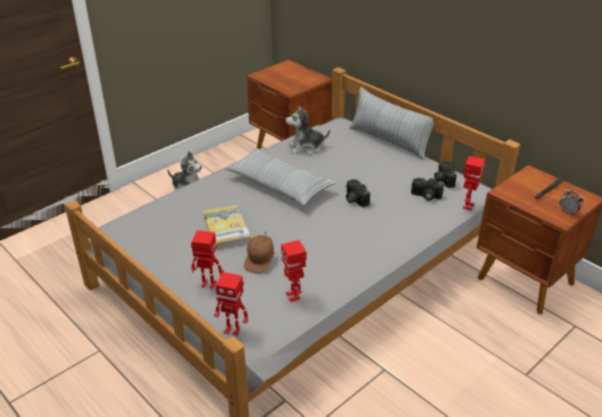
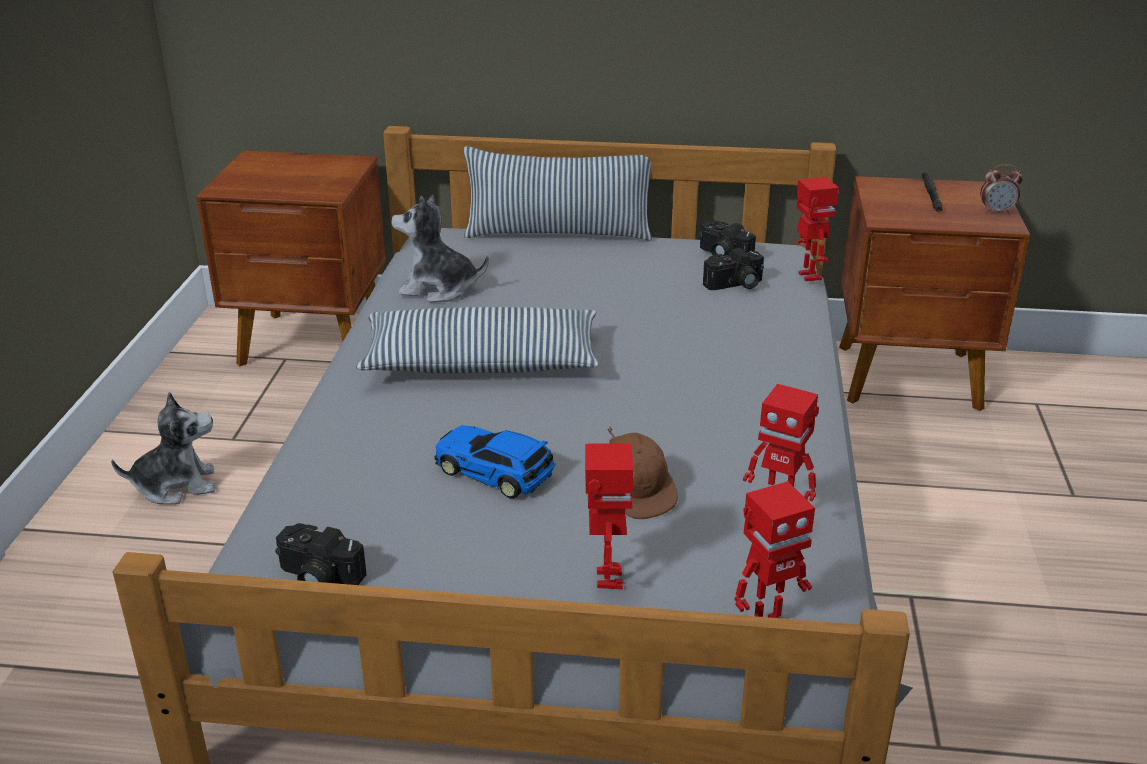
camera: 40 degrees left, 5 degrees down
toy robot [191,230,224,288] -> toy robot turned 120 degrees clockwise [585,443,634,589]
book [203,205,251,250] -> toy car [434,425,555,499]
plush toy [285,106,330,155] -> plush toy turned 60 degrees clockwise [392,195,489,303]
camera [346,179,370,207] -> camera moved to [275,523,367,585]

